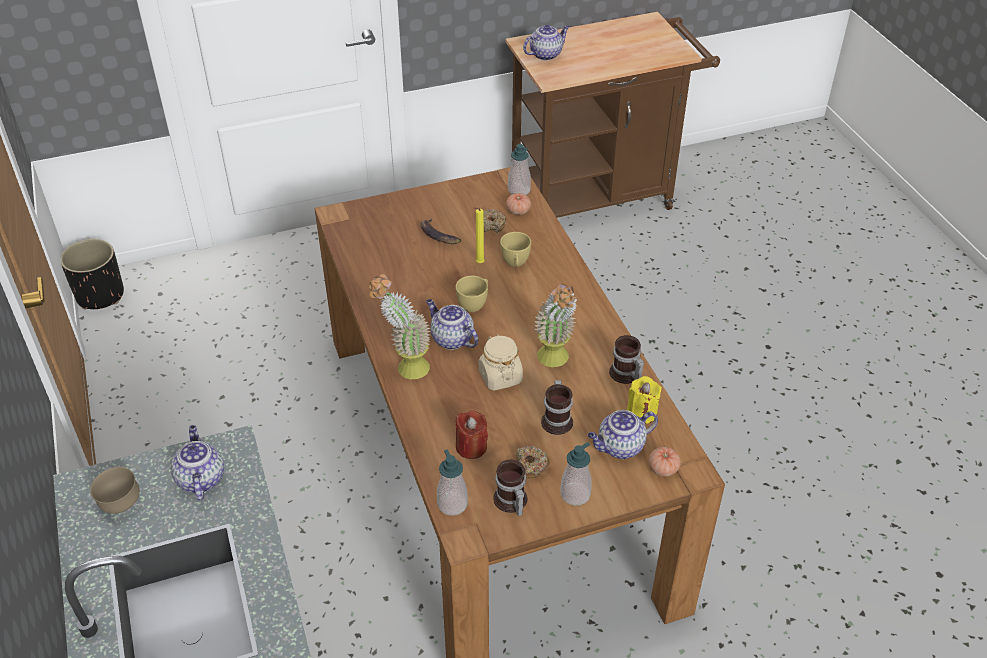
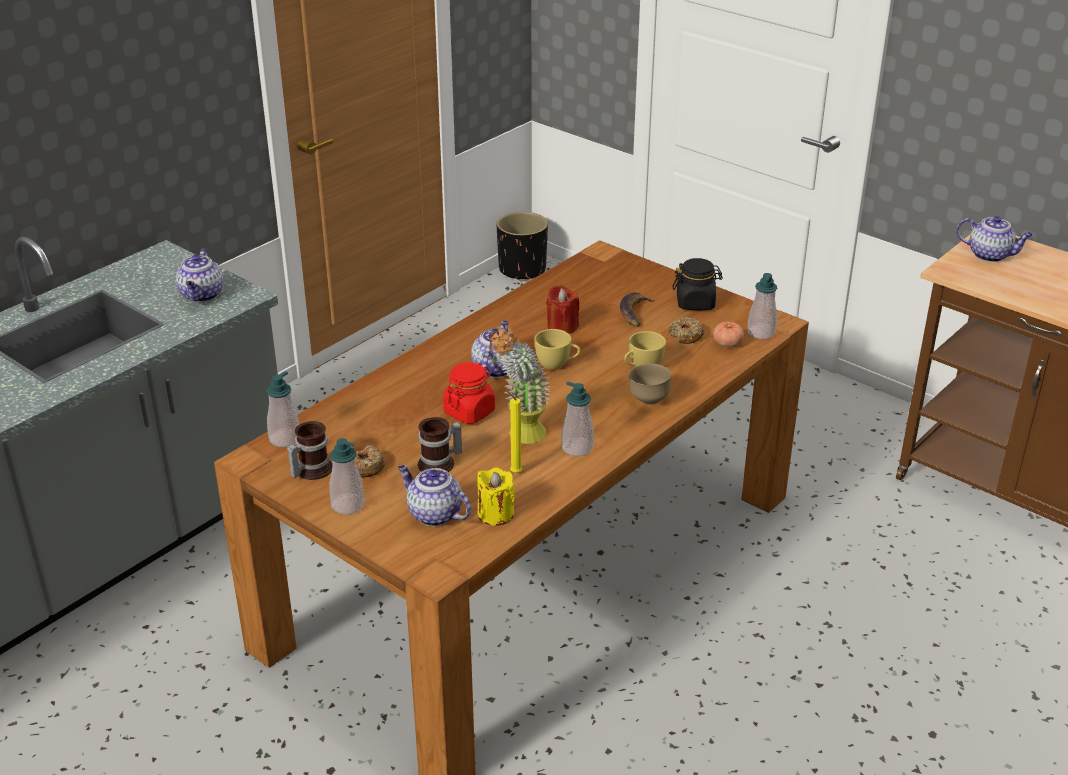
camera: 60 degrees right, 10 degrees down
brown bowl [90,467,140,514] -> brown bowl moved to [629,364,671,405]
teapot [171,425,224,501] -> teapot turned 135 degrees clockwise [176,249,224,302]
potted plant [369,274,431,379] -> none
red candle [456,410,488,459] -> red candle moved to [546,285,579,334]
yellow candle [474,207,485,263] -> yellow candle moved to [506,390,522,473]
beige jar [479,334,523,391] -> red jar [443,362,495,424]
mug [609,335,644,384] -> none
tomato [649,447,681,476] -> none
none -> soap dispenser [561,382,594,456]
none -> black jar [673,258,723,310]

